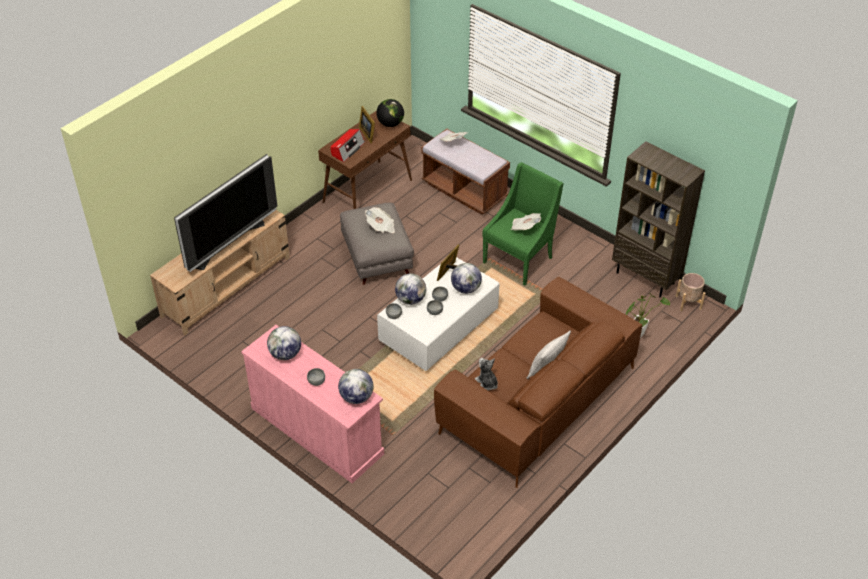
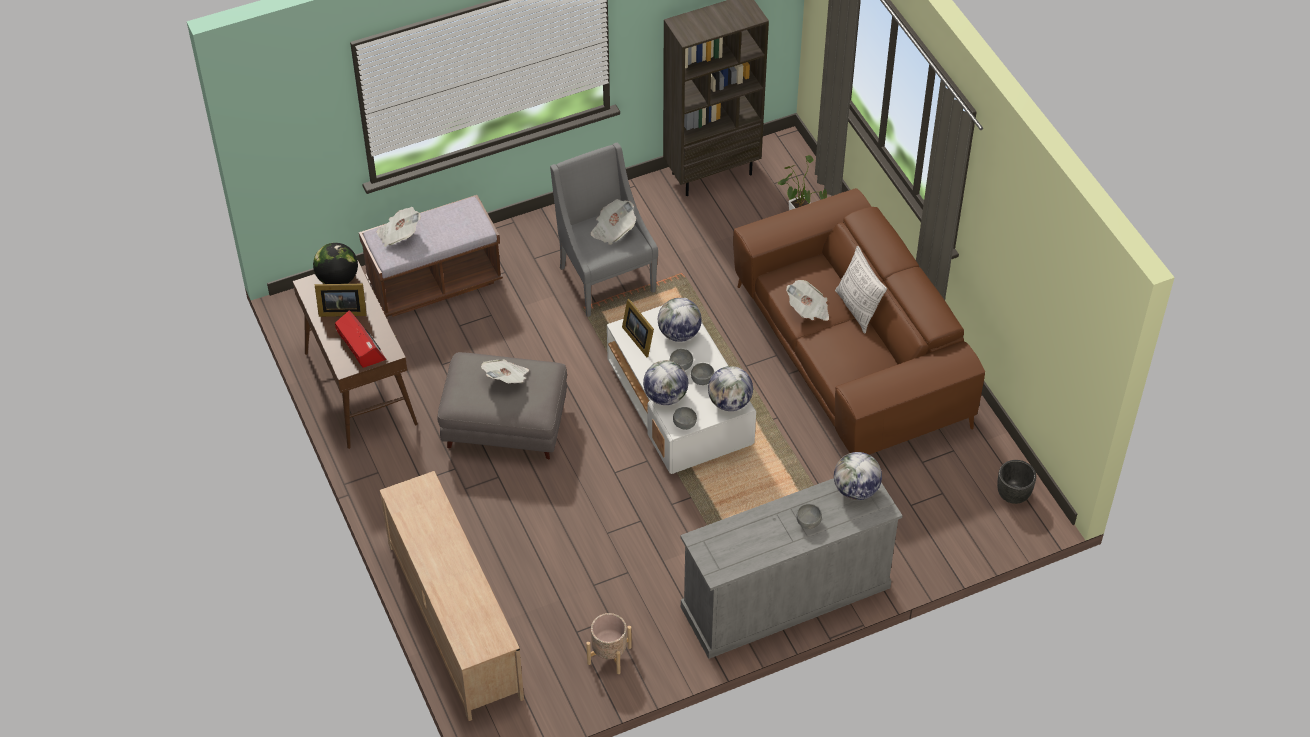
camera: 65 degrees left, 5 degrees up
television [174,154,277,272] -> none
pink dresser [241,325,384,483] -> grey dresser [681,478,903,659]
globe [267,326,301,360] -> globe moved to [708,366,753,411]
plush toy [475,358,498,390] -> none
green armchair [482,162,563,286] -> grey armchair [550,143,658,317]
beige planter [676,273,705,311] -> beige planter moved to [586,613,632,674]
none -> newspaper [786,280,829,321]
none -> black planter [997,460,1036,504]

